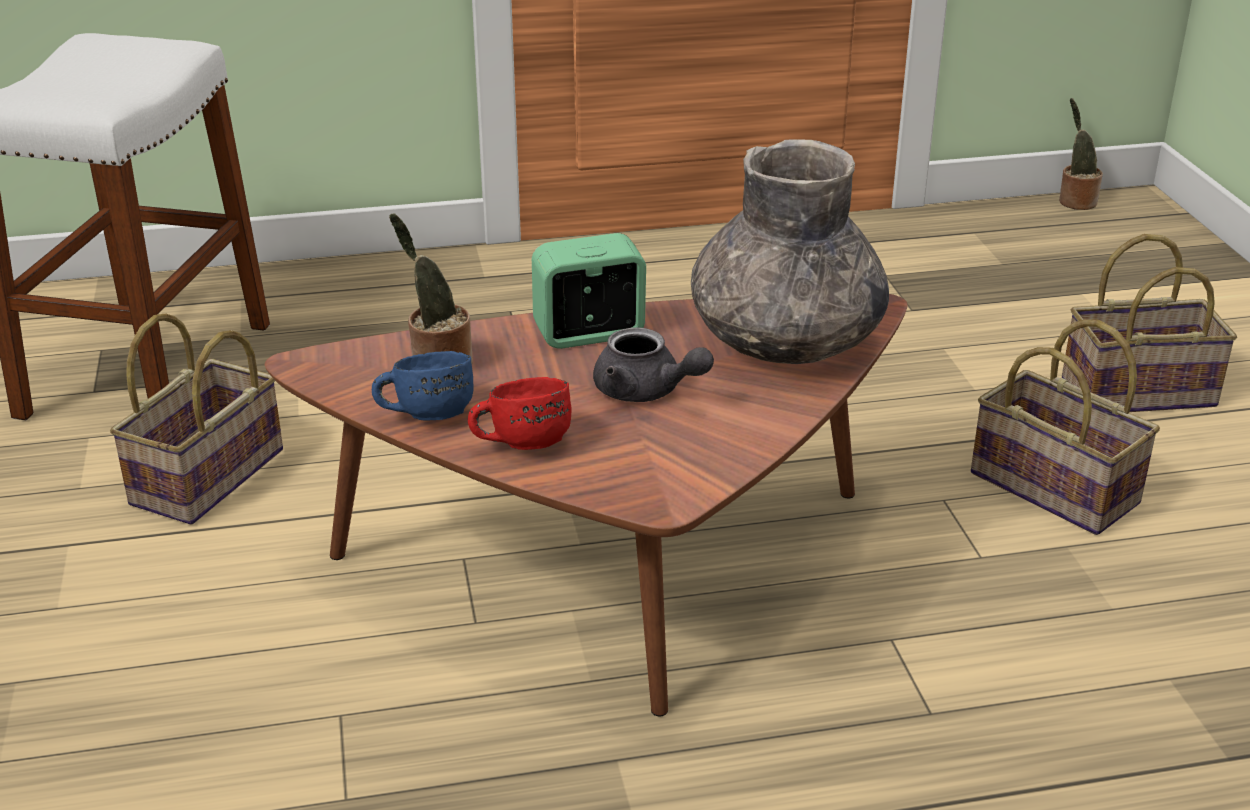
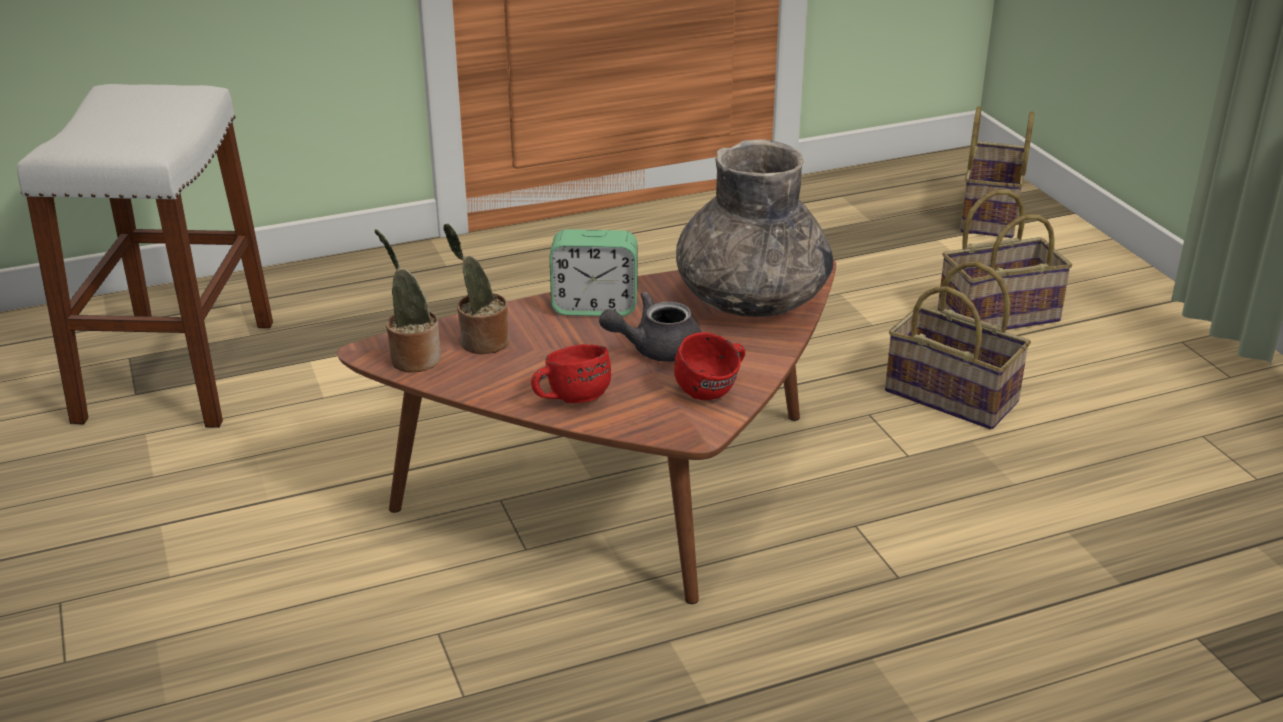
camera: 10 degrees left, 0 degrees up
basket [110,313,283,525] -> basket moved to [960,106,1034,238]
blue mug [372,351,473,420] -> none
alarm clock [532,233,646,349] -> alarm clock turned 150 degrees counterclockwise [550,229,637,317]
grey teapot [593,328,714,402] -> grey teapot turned 135 degrees clockwise [599,291,701,362]
potted plant [1059,98,1103,210] -> potted plant moved to [375,229,441,372]
none -> red mug [674,332,745,400]

